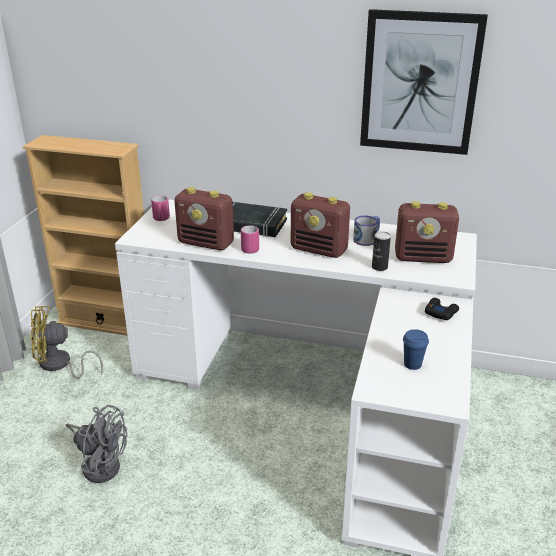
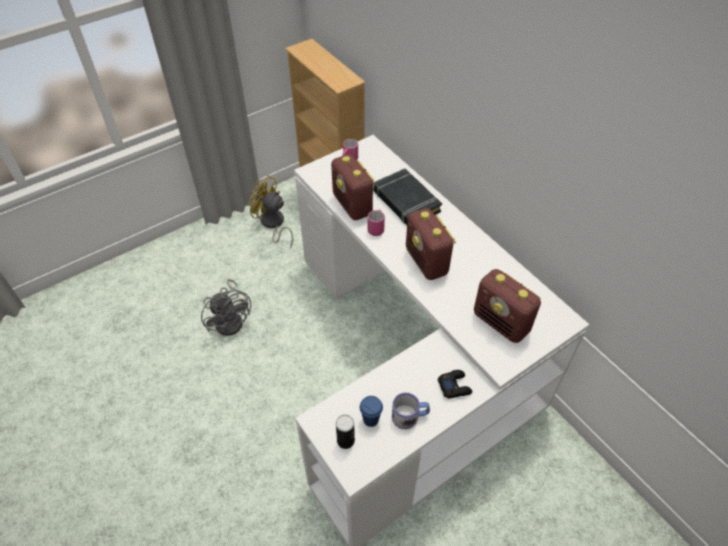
camera: 40 degrees right, 20 degrees up
mug [353,215,380,246] -> mug moved to [392,393,430,429]
picture [360,9,488,155] -> none
can [372,231,391,271] -> can moved to [336,415,355,449]

